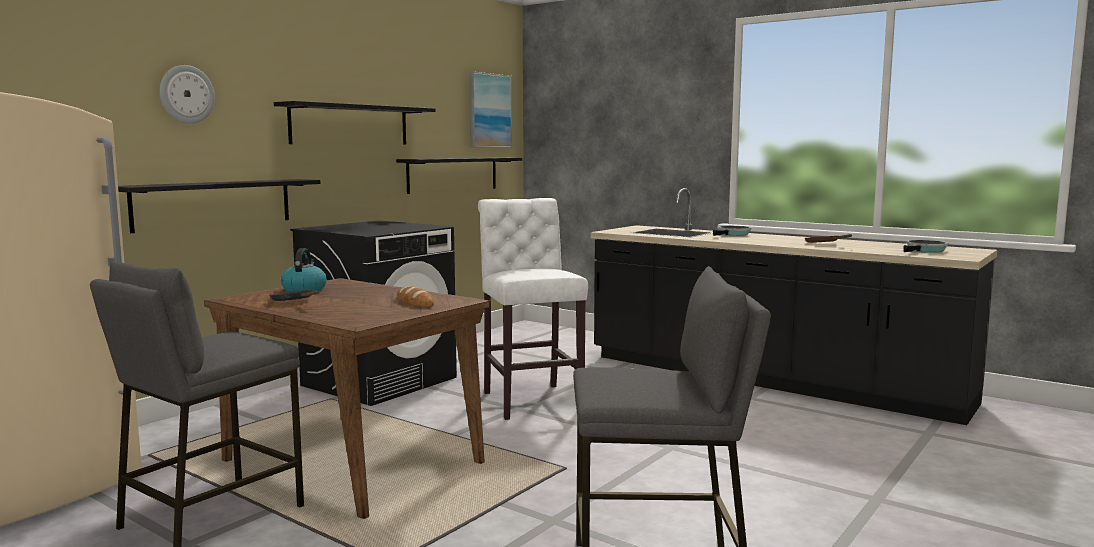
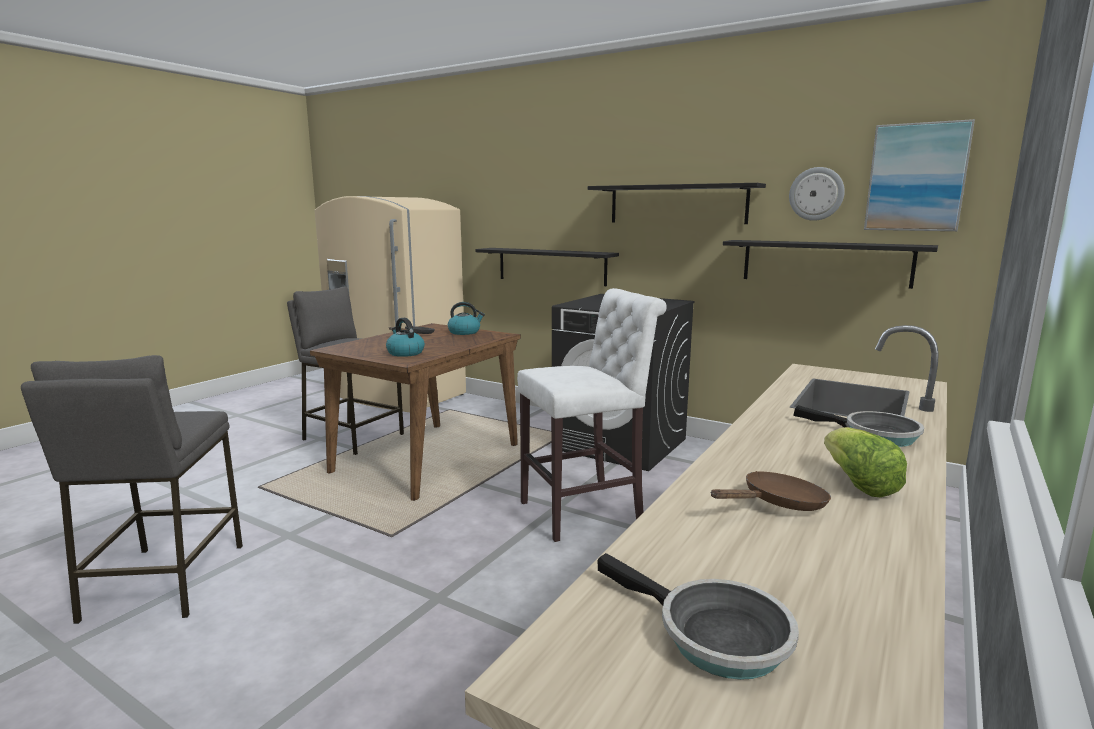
camera: 85 degrees right, 5 degrees up
wall clock [160,65,215,124] -> wall clock moved to [789,167,845,221]
bread [397,286,434,307] -> kettle [386,318,425,357]
none -> lettuce [824,427,907,497]

